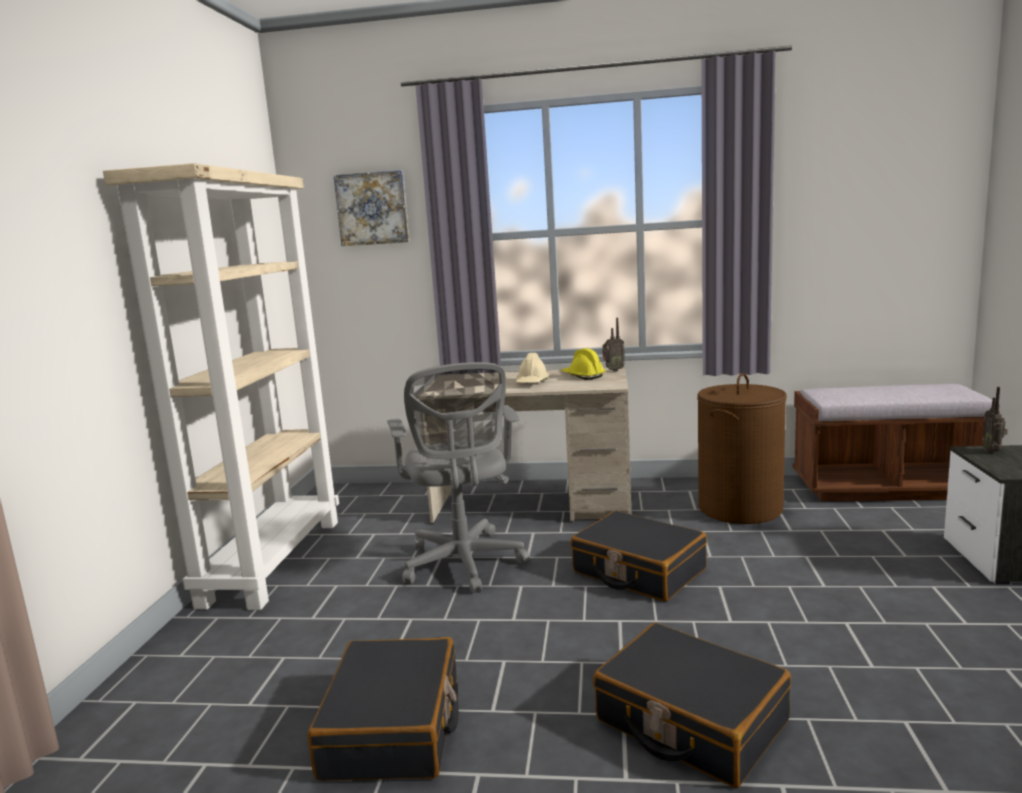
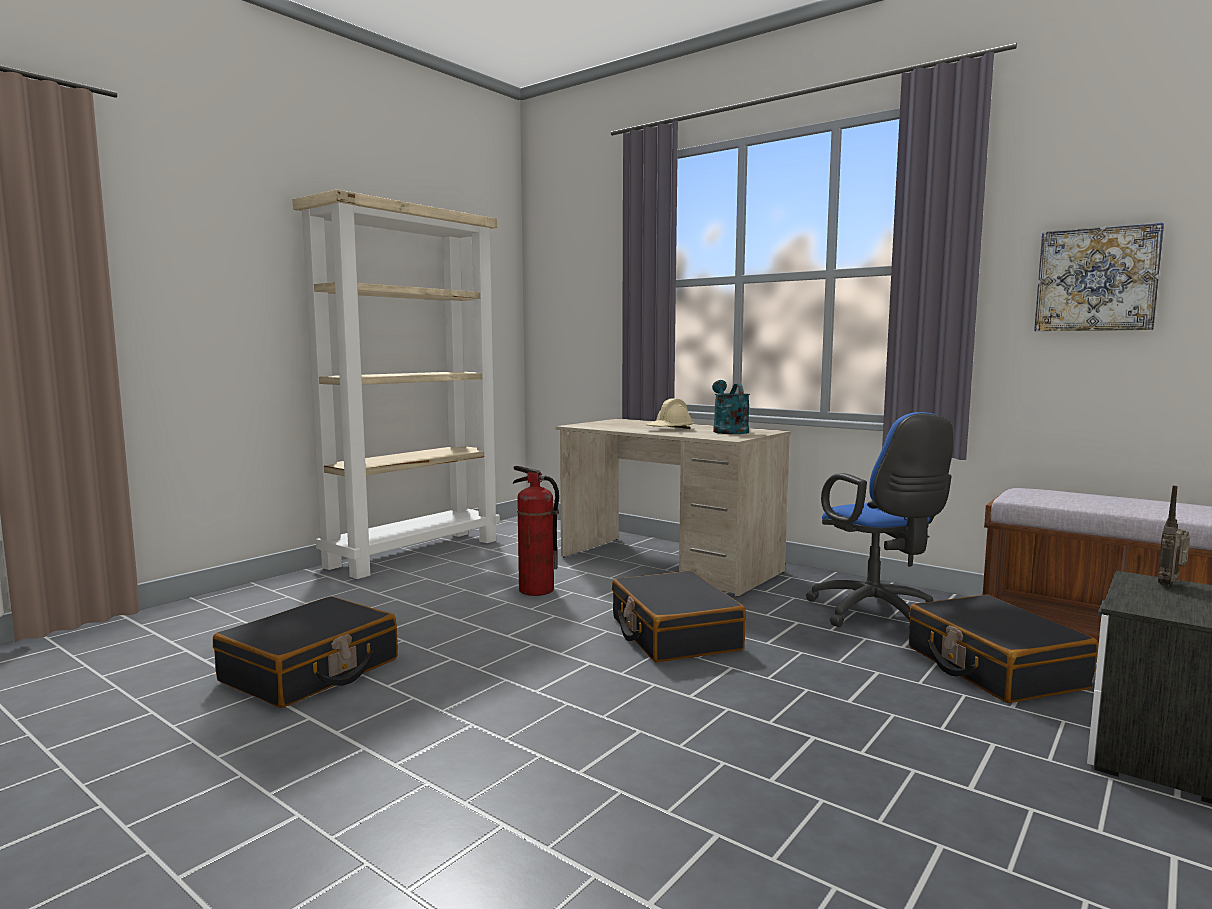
camera: 30 degrees right, 5 degrees down
picture [333,170,410,246] -> picture moved to [1034,222,1164,331]
grey office chair [387,362,530,593] -> fire extinguisher [512,466,559,596]
yellow hard hat [561,348,606,380] -> turquoise watering can [712,380,750,434]
black suitcase [593,623,791,788] -> black suitcase moved to [909,594,1098,703]
radio [602,318,625,371] -> none
brown laundry basket [697,373,787,524] -> blue office chair [806,412,954,628]

